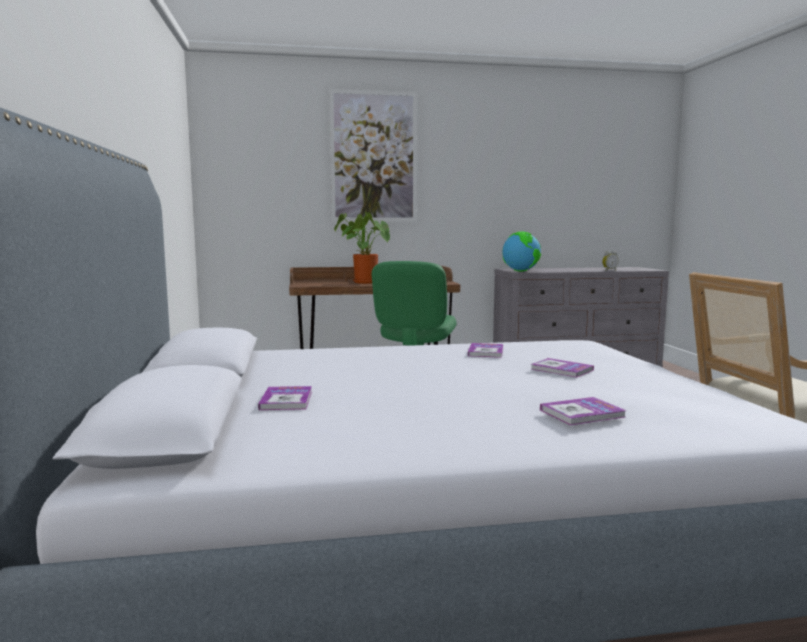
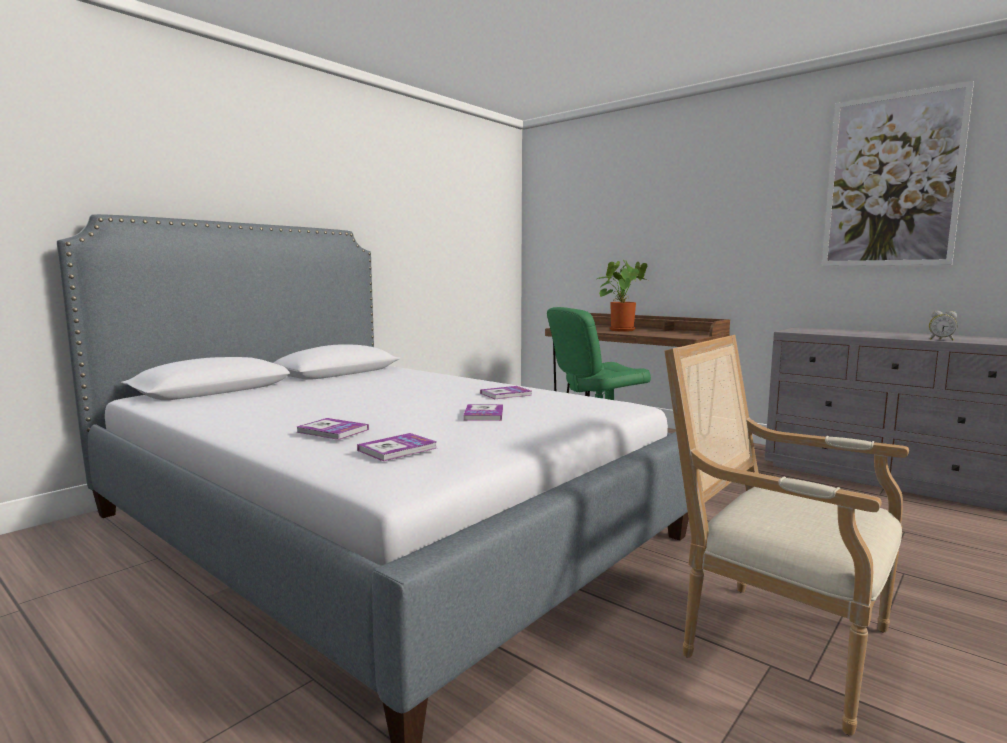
camera: 50 degrees right, 0 degrees up
book [258,386,312,410] -> book moved to [357,433,437,461]
picture [329,89,417,221] -> picture moved to [822,80,974,266]
globe [502,231,541,272] -> none

